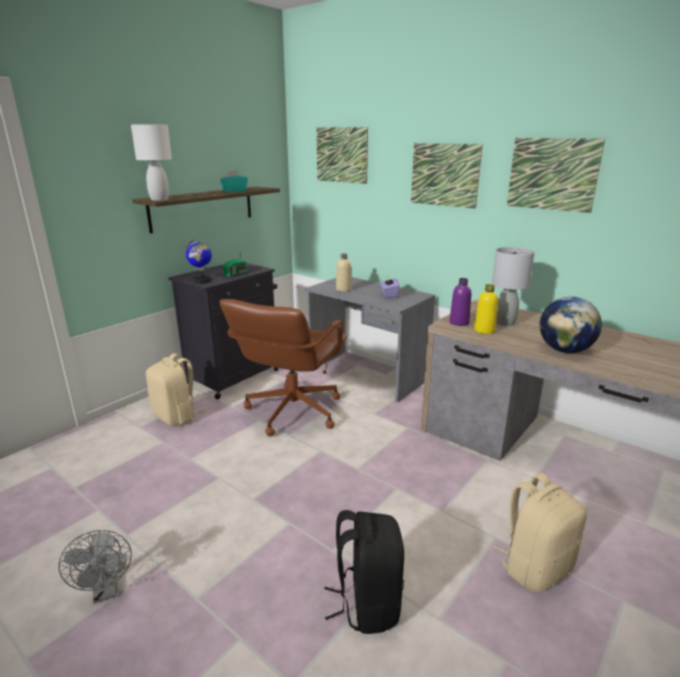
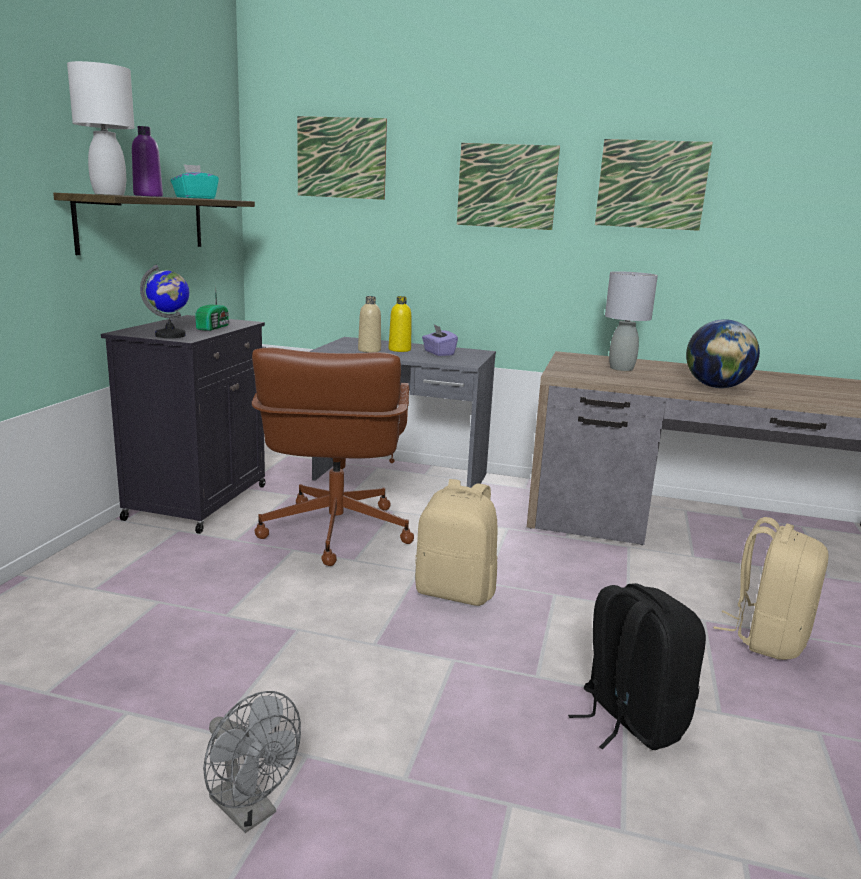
camera: 25 degrees left, 5 degrees down
beige backpack [146,353,204,426] -> beige backpack moved to [415,479,497,606]
purple bottle [449,278,471,326] -> purple bottle moved to [132,126,163,197]
yellow bottle [474,284,498,334] -> yellow bottle moved to [389,296,411,352]

